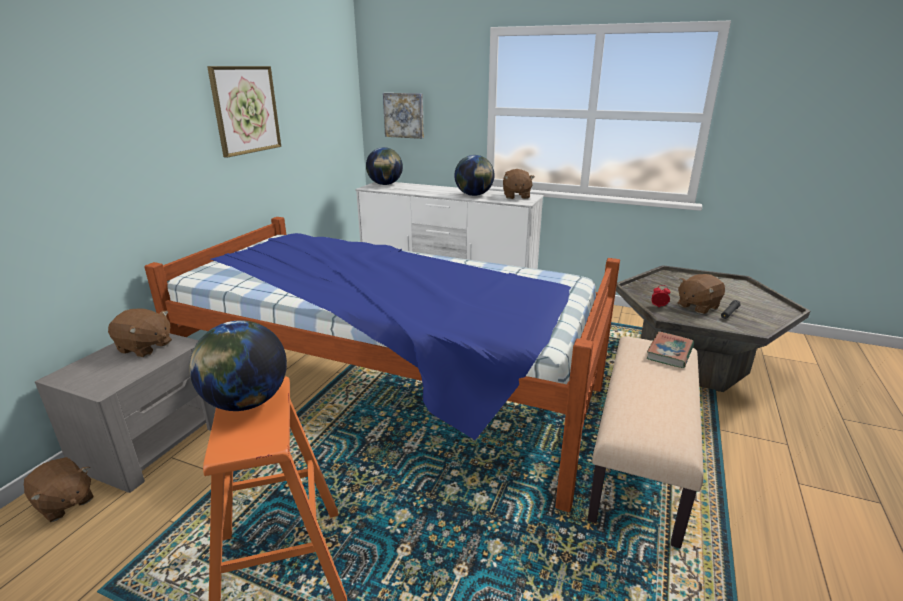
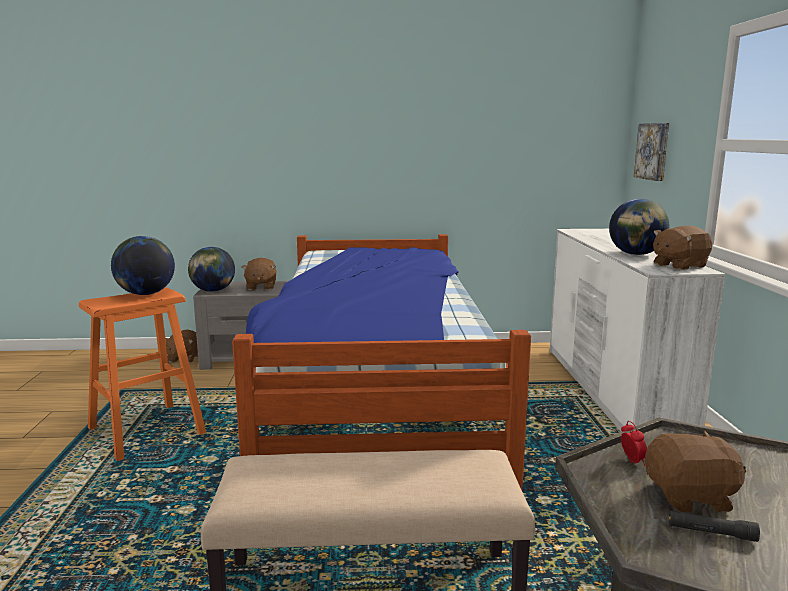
camera: 65 degrees right, 10 degrees down
picture [207,66,281,158] -> none
globe [366,147,403,185] -> globe moved to [188,247,235,292]
book [647,331,694,368] -> none
brown plush toy [678,274,725,314] -> brown plush toy turned 150 degrees clockwise [645,431,746,512]

